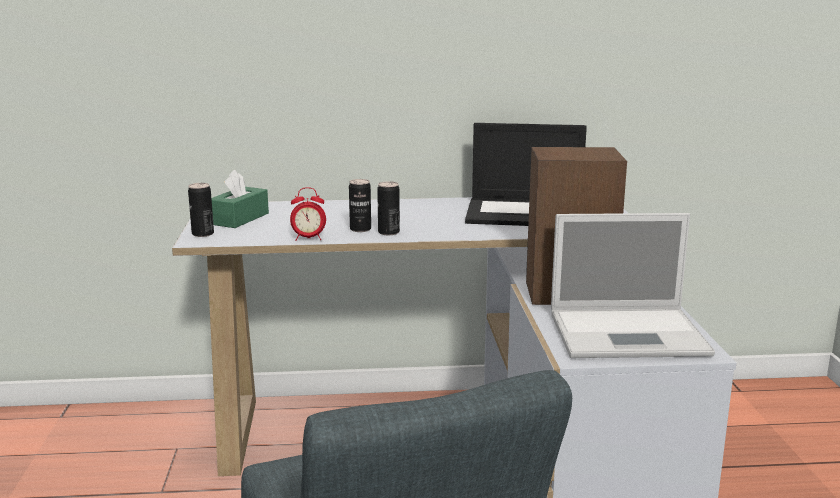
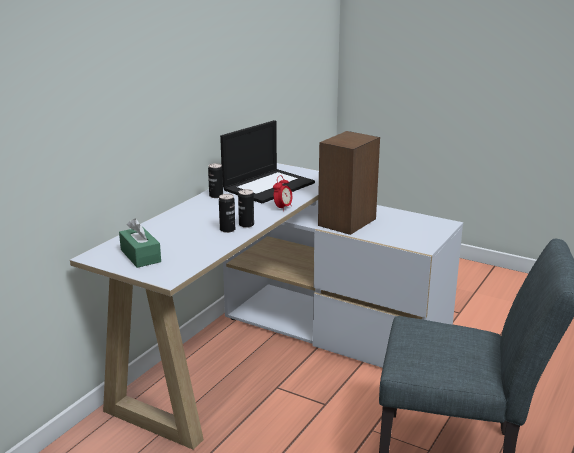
camera: 55 degrees left, 5 degrees up
can [188,183,214,237] -> can moved to [208,163,223,198]
alarm clock [290,187,326,241] -> alarm clock moved to [273,175,292,211]
laptop [551,213,715,358] -> none

